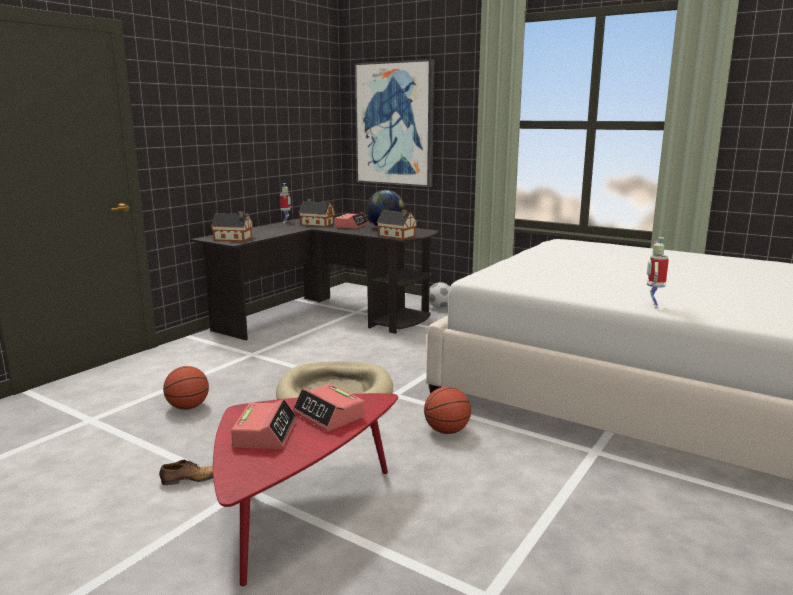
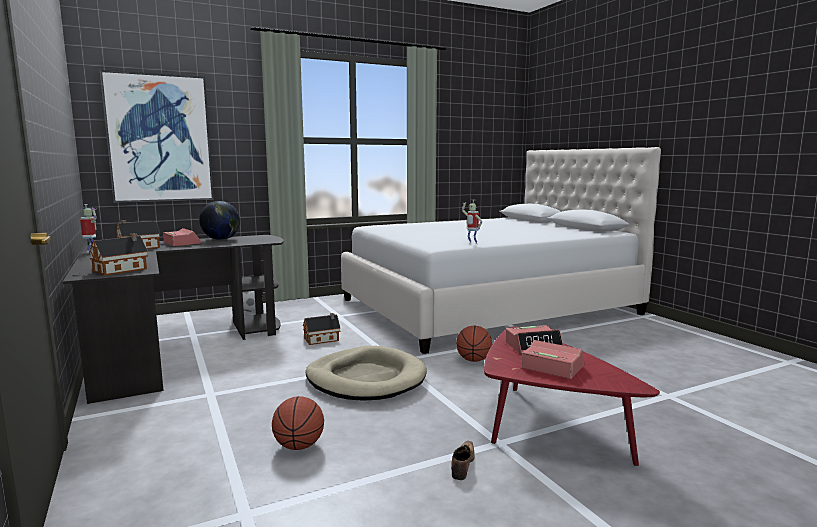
camera: 60 degrees left, 5 degrees down
toy house [377,210,417,239] -> toy house moved to [303,313,341,345]
toy robot [647,237,669,309] -> toy robot moved to [462,200,482,244]

